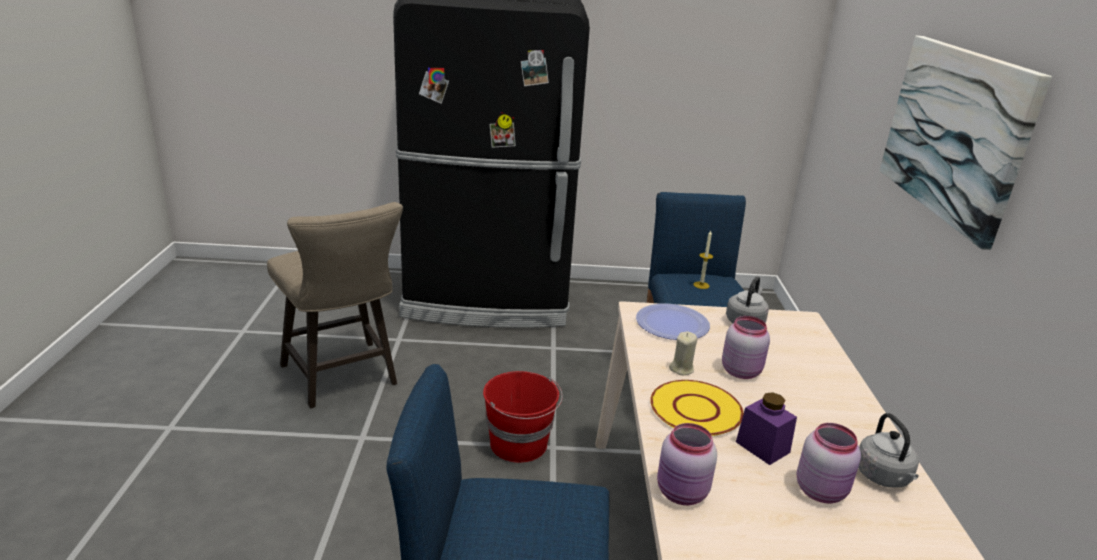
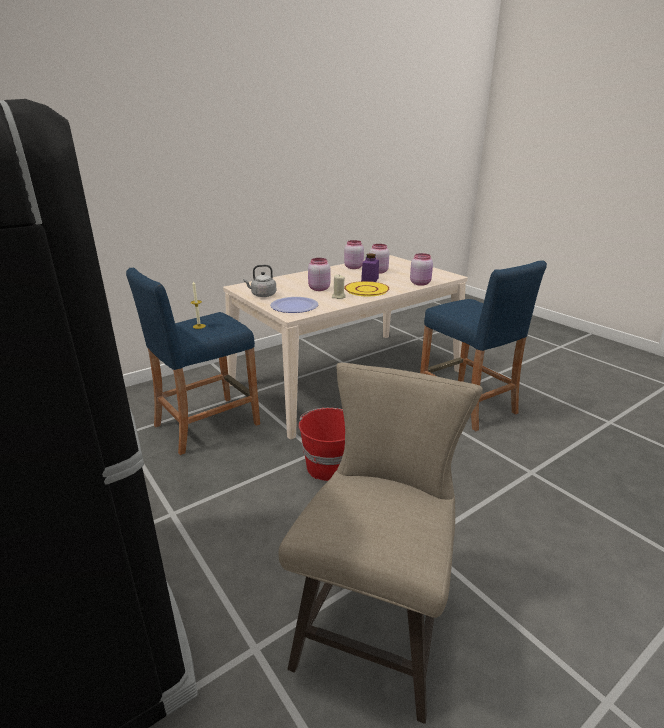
camera: 125 degrees left, 0 degrees up
grey kettle [858,413,919,488] -> pink jar [344,240,364,269]
picture [879,36,1052,250] -> none

